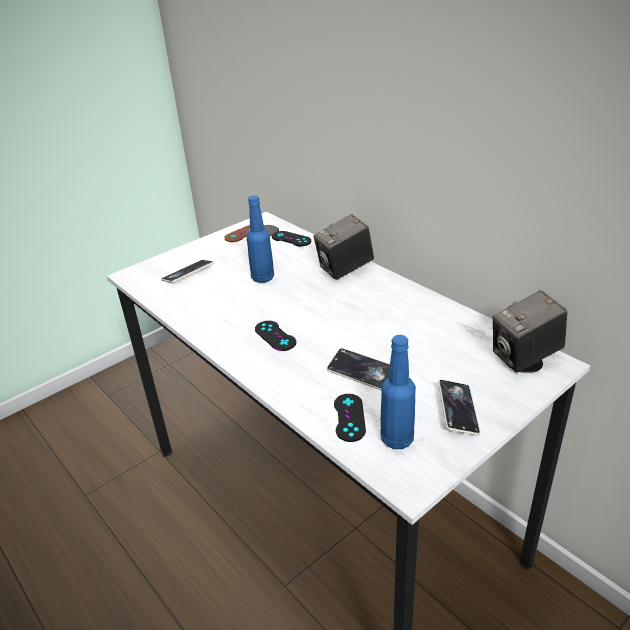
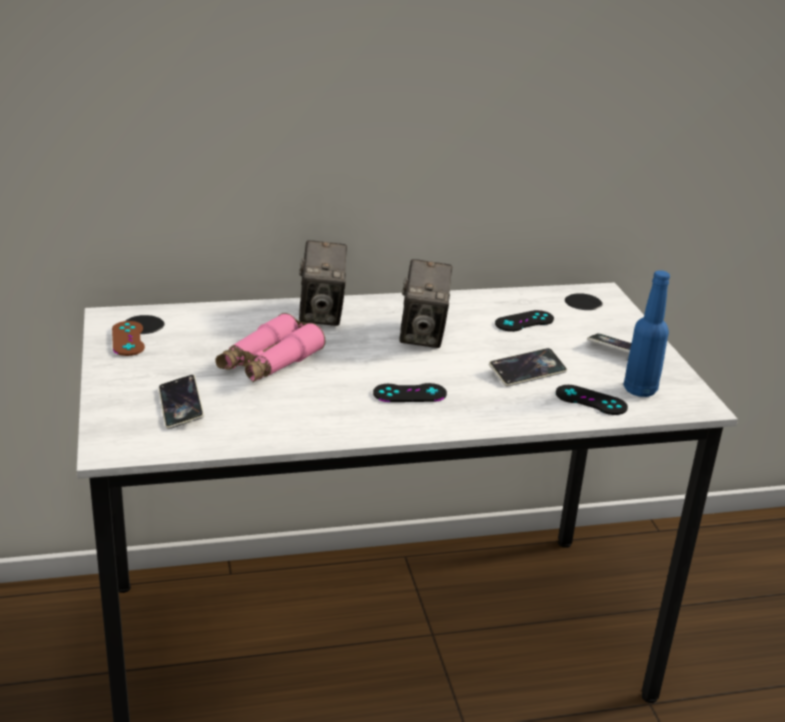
camera: 65 degrees left, 5 degrees down
blue bottle [247,195,274,283] -> pink binoculars [215,313,325,382]
black game controller [272,231,311,246] -> black game controller moved to [495,310,554,332]
camera [493,290,567,373] -> camera moved to [399,259,452,348]

